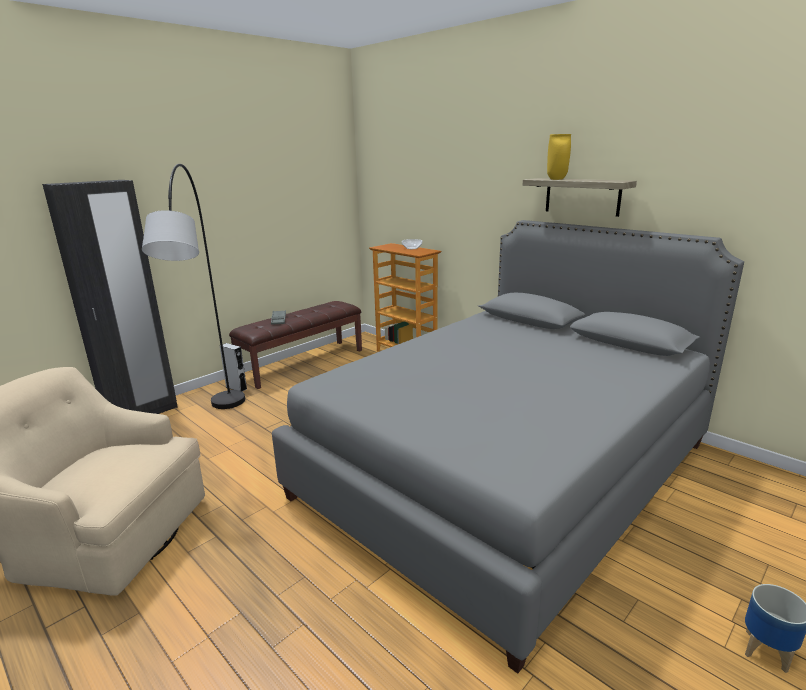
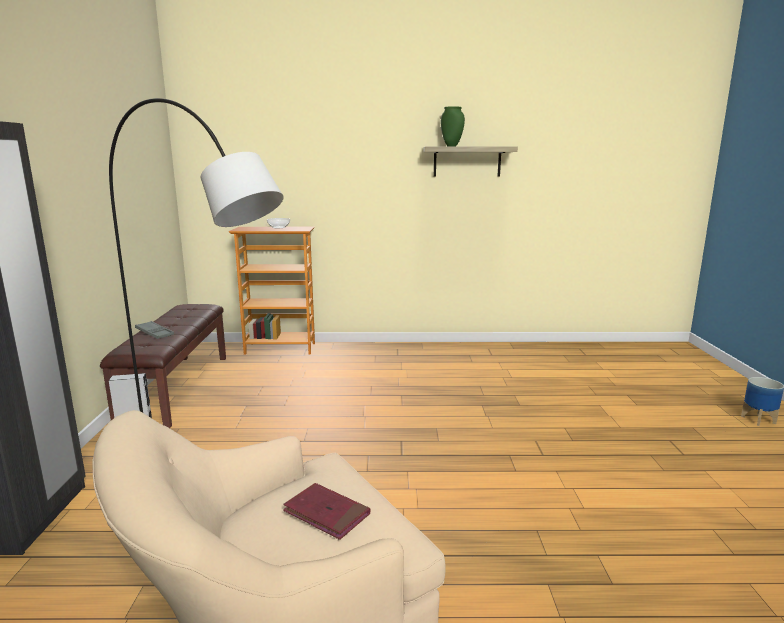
camera: 45 degrees left, 5 degrees down
grey bed [272,220,744,674] -> none
yellow vase [547,134,571,180] -> green vase [441,106,465,146]
none -> red book [283,483,370,540]

